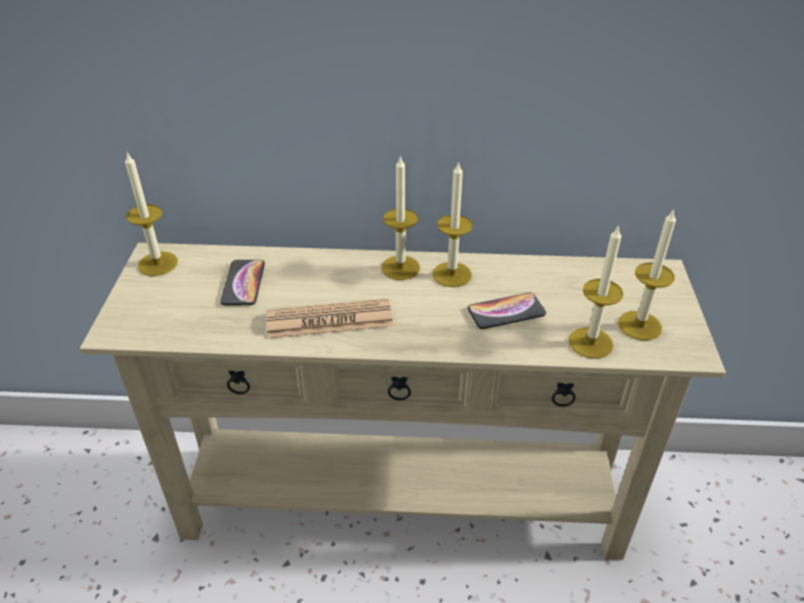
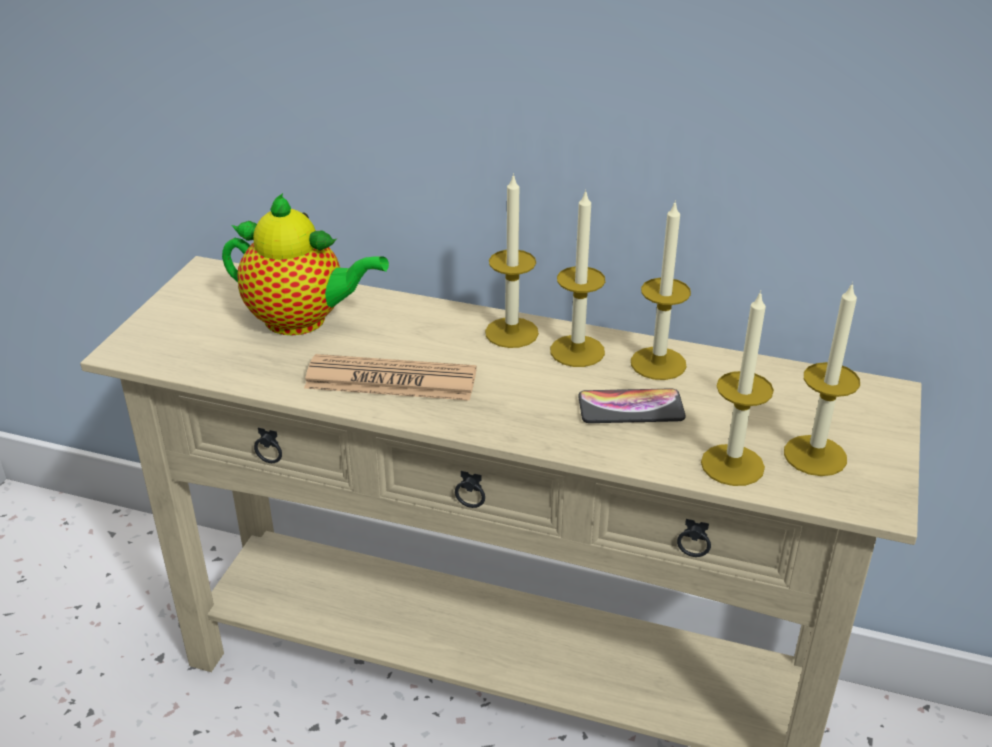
camera: 15 degrees right, 5 degrees down
candle [125,152,178,276] -> candle moved to [631,200,691,380]
phone [220,260,265,305] -> teapot [222,193,389,335]

